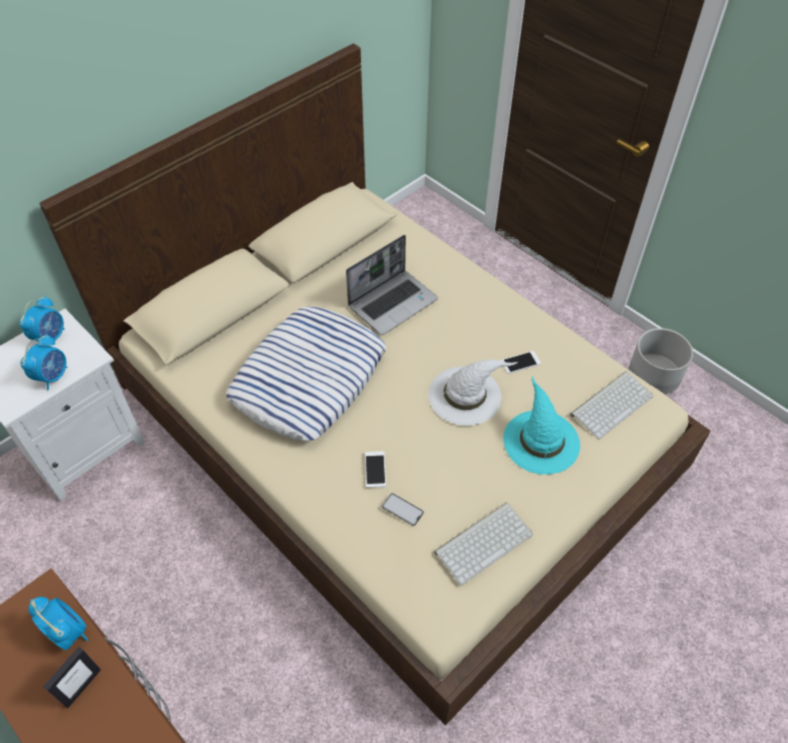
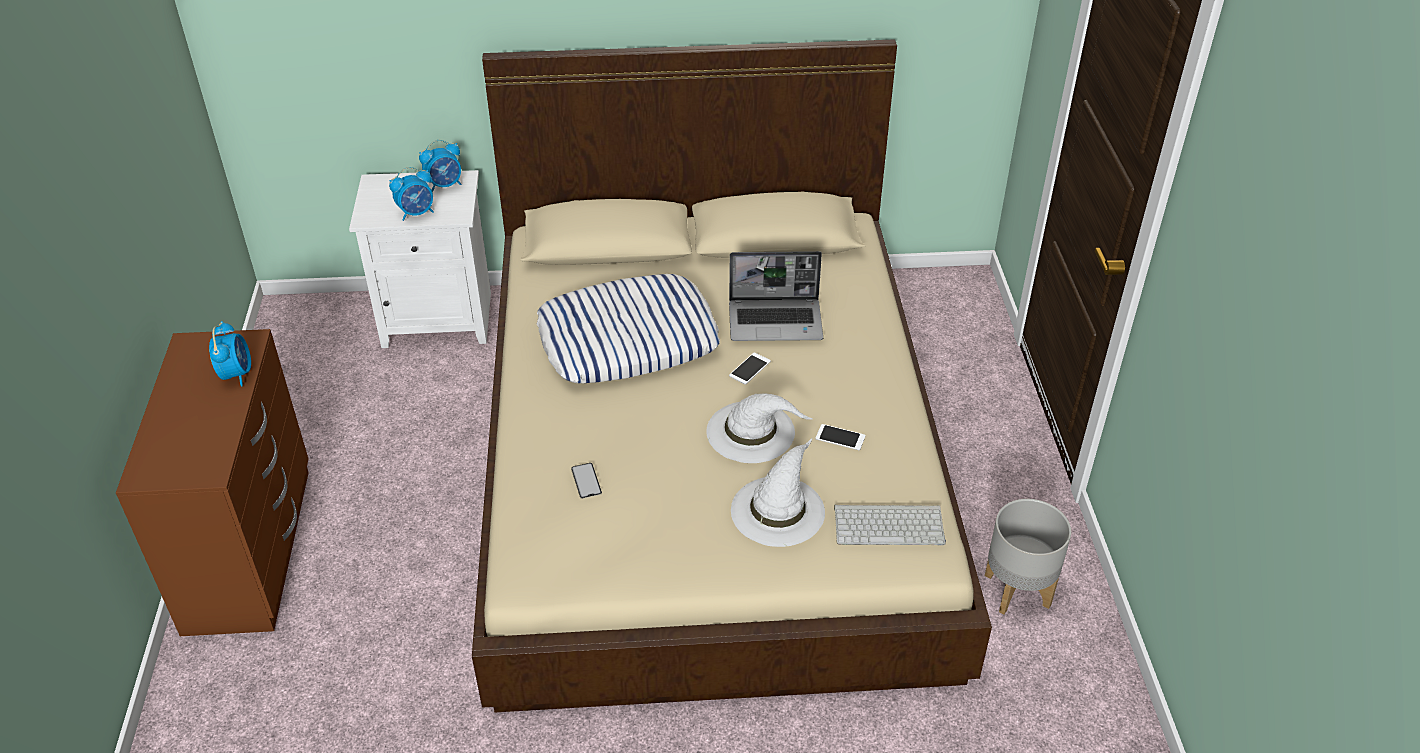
camera: 40 degrees right, 10 degrees down
picture frame [43,647,101,708] -> none
phone [365,451,386,488] -> phone moved to [729,352,771,385]
keyboard [434,502,533,585] -> none
turquoise hat [503,376,580,475] -> white hat [731,438,825,547]

